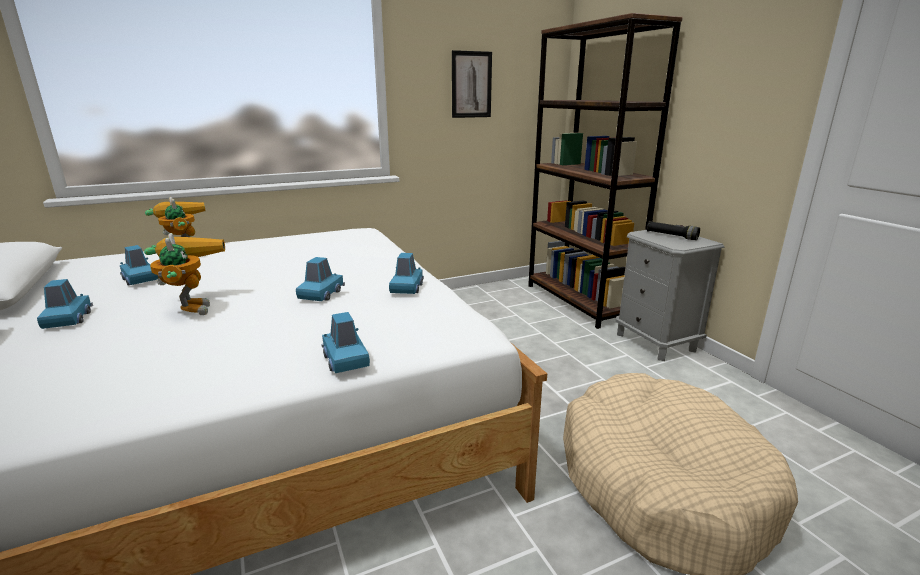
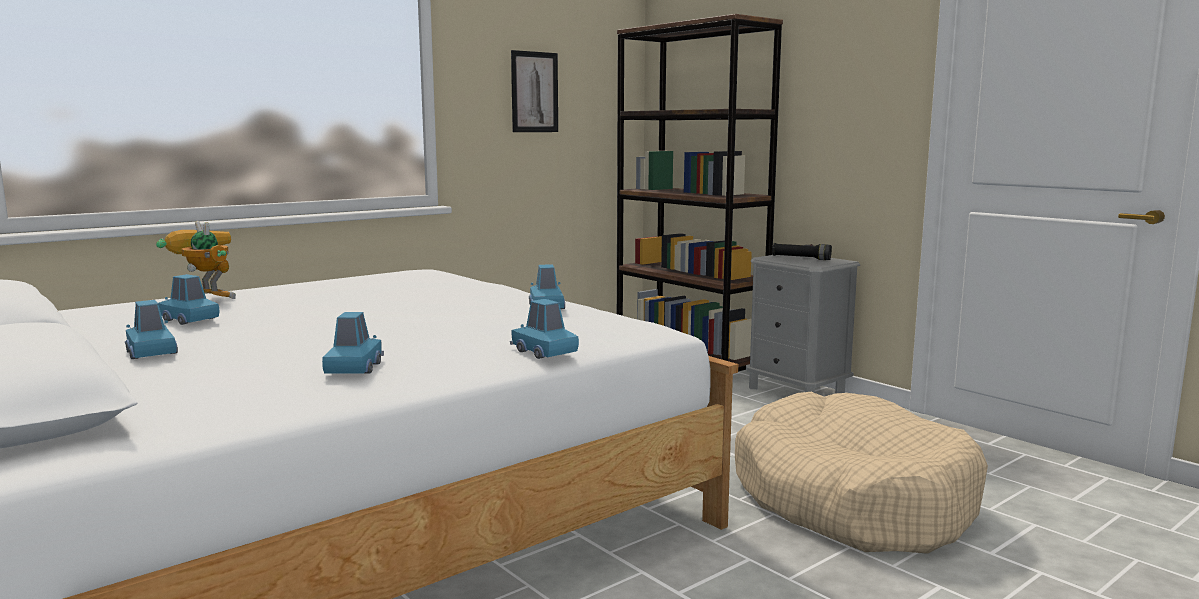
camera: 15 degrees left, 10 degrees down
toy robot [144,233,225,315] -> none
blue toy car [296,257,345,301] -> blue toy car moved to [322,312,384,374]

